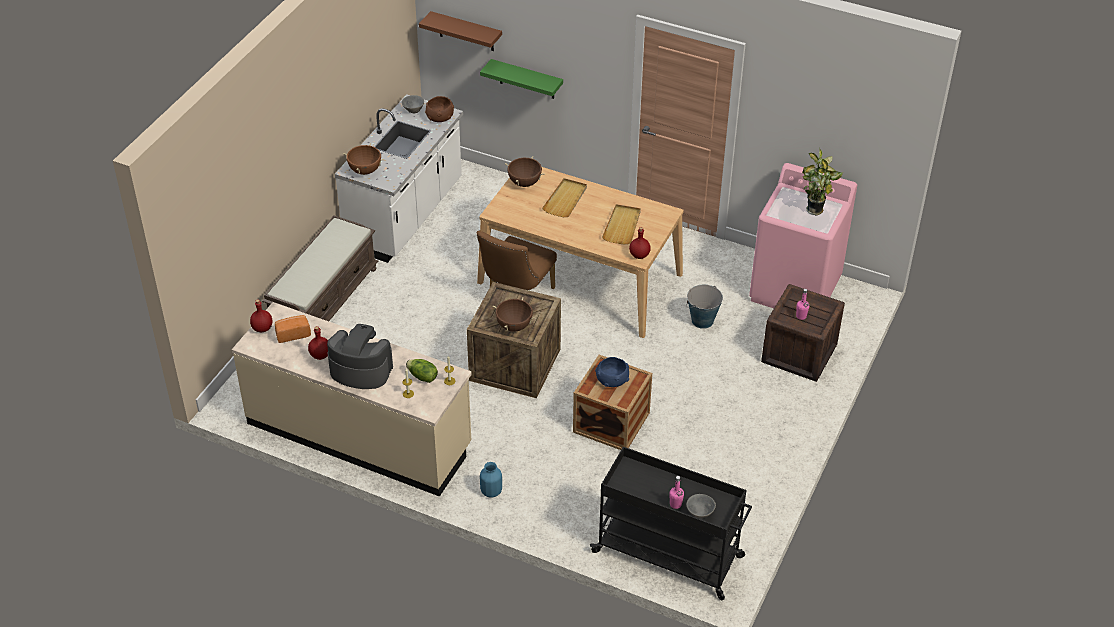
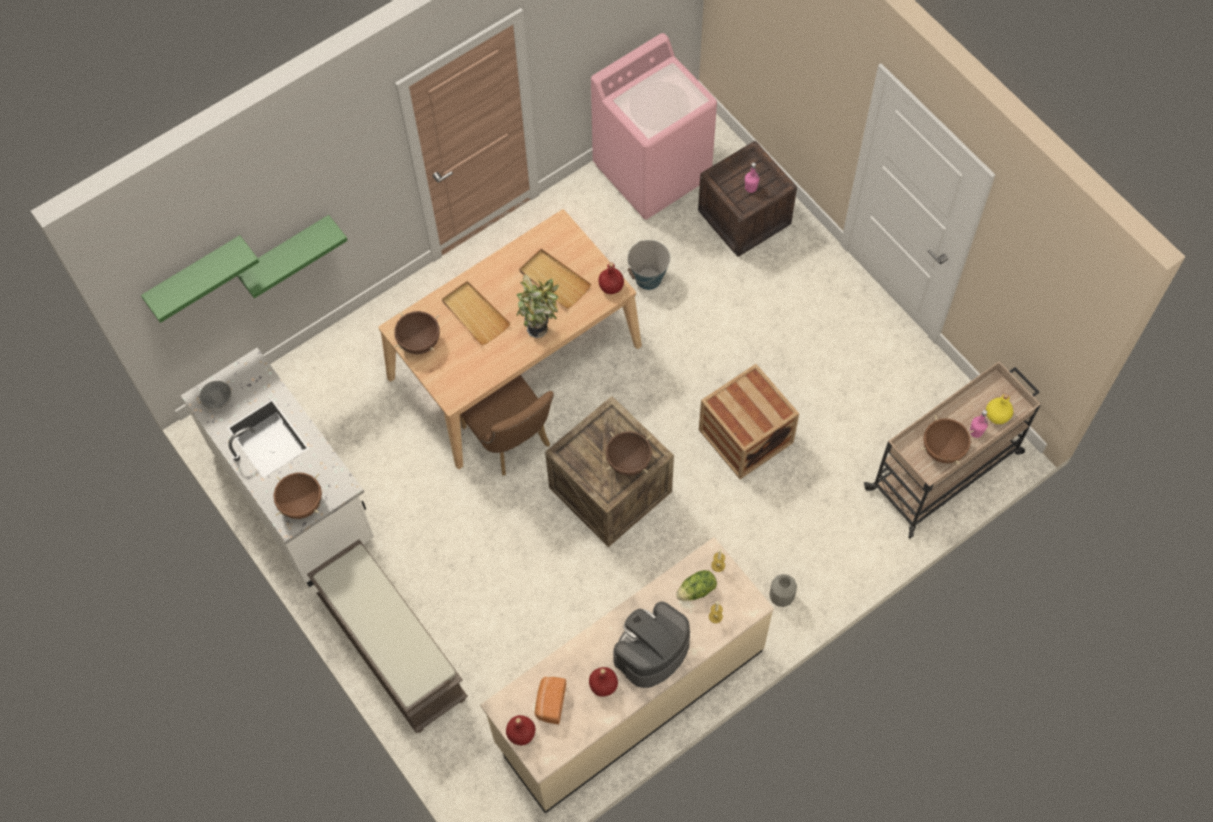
camera: 60 degrees left, 20 degrees up
brown shelf [419,11,502,51] -> green shelf [141,235,259,323]
brown bowl [425,96,454,122] -> none
blue vase [480,462,502,498] -> grey vase [769,574,797,607]
black cart [590,447,752,600] -> beige cart [864,361,1041,539]
blue bowl [595,357,629,387] -> none
grey bowl [687,494,716,518] -> yellow bottle [986,394,1013,424]
potted plant [802,148,843,216] -> potted plant moved to [517,274,559,338]
none -> brown cooking pot [920,415,974,465]

